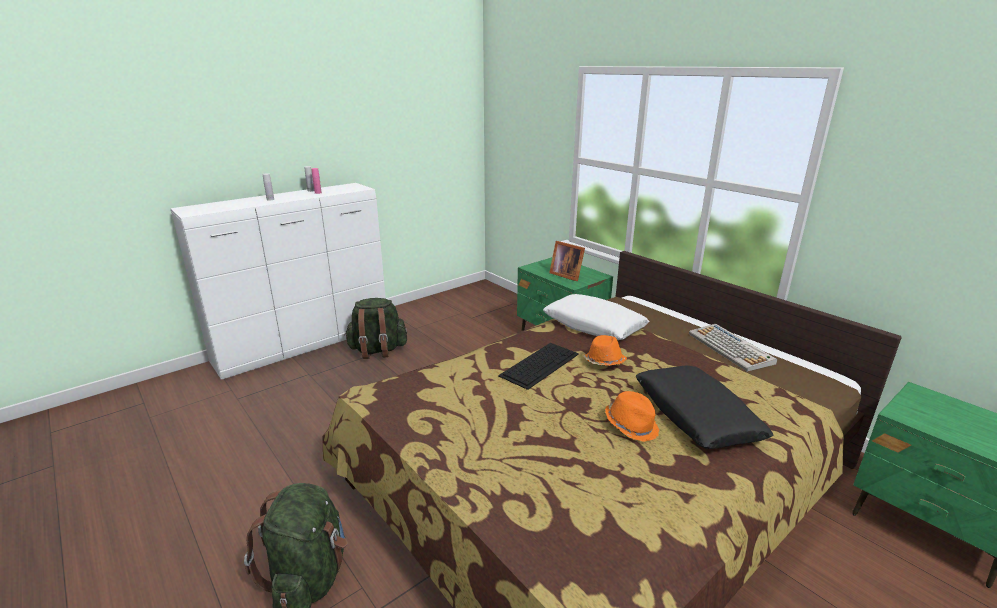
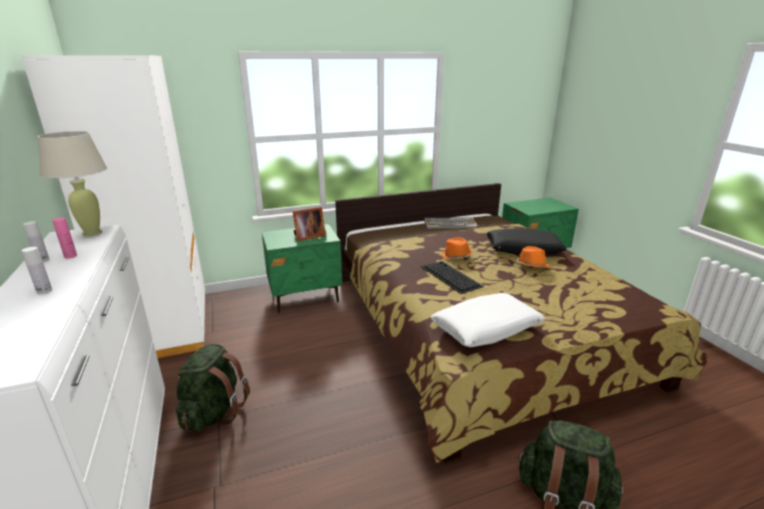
camera: 70 degrees left, 0 degrees up
white pillow [543,294,649,340] -> white pillow moved to [431,293,545,347]
none -> white wardrobe [21,55,205,358]
none -> beige table lamp [38,131,107,237]

